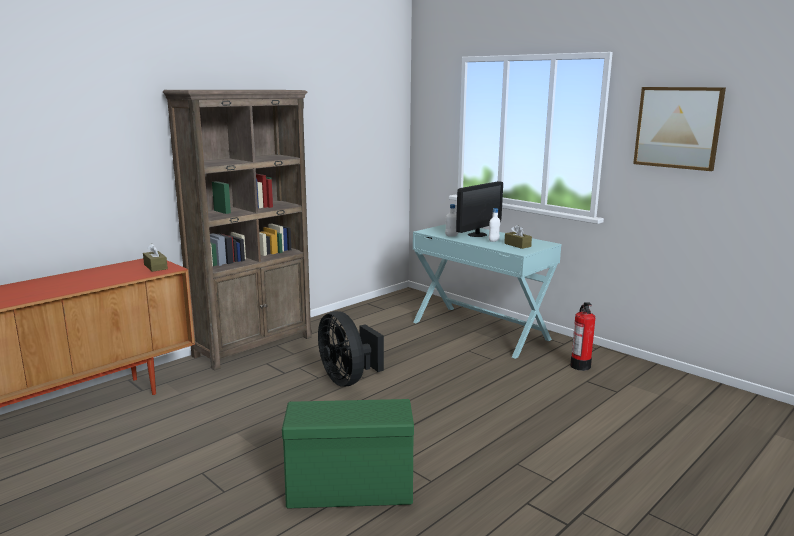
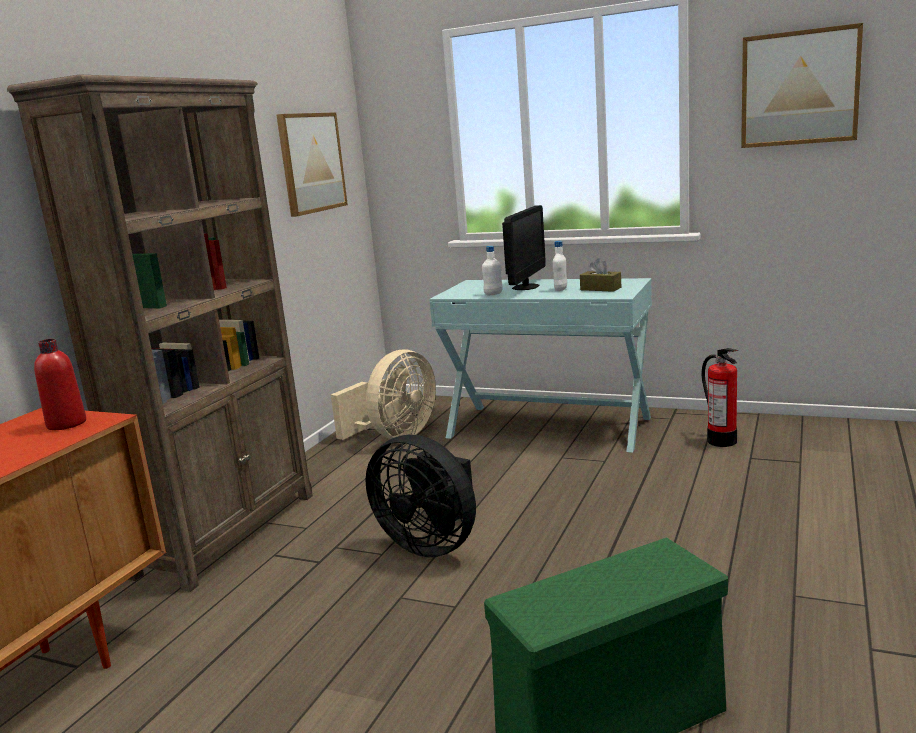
camera: 20 degrees left, 0 degrees up
brown tissue box [143,243,168,272] -> red bottle [34,339,86,430]
none -> picture [277,112,348,217]
none -> beige fan [331,350,436,440]

